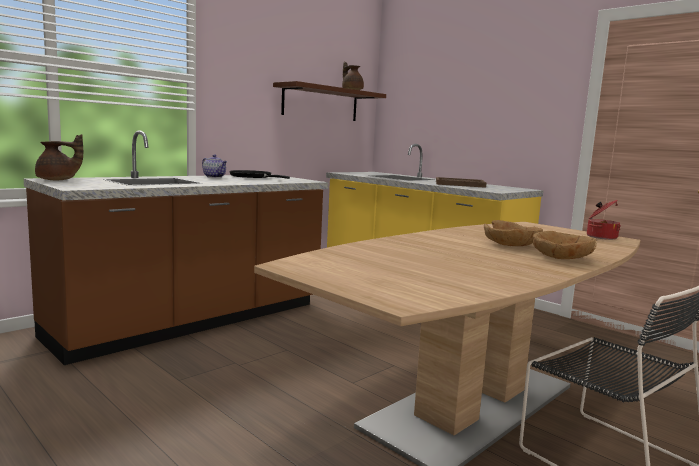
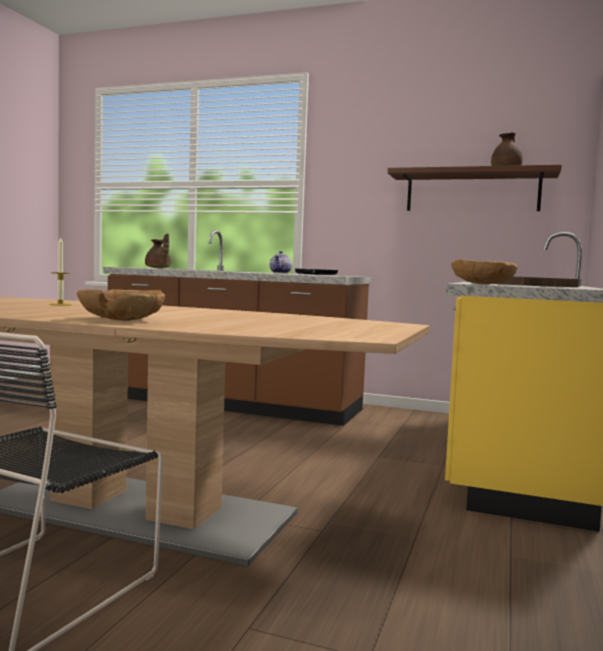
camera: 65 degrees right, 5 degrees down
brown bowl [484,220,543,246] -> brown bowl moved to [451,259,518,284]
cooking pot [587,200,621,240] -> none
none -> candle [49,237,72,306]

